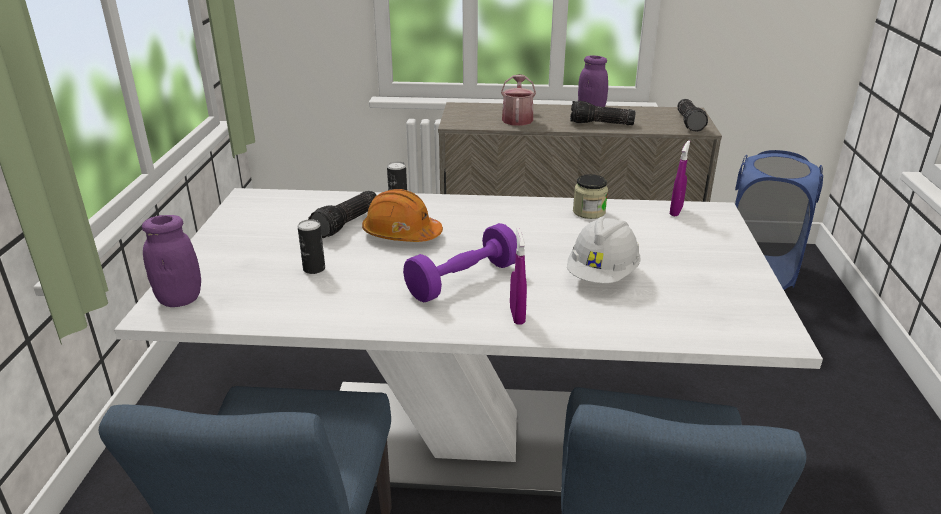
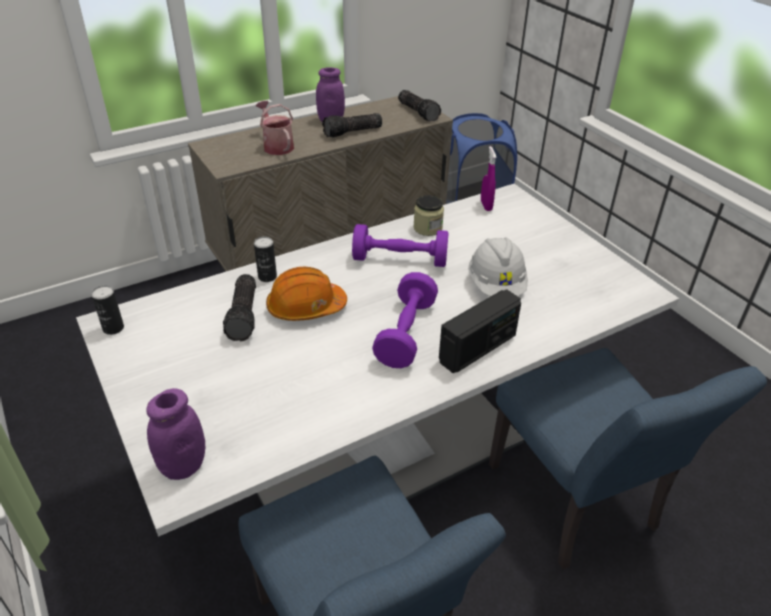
camera: 35 degrees left, 10 degrees up
can [298,219,325,274] -> can moved to [91,285,124,335]
purple spray bottle [510,228,527,325] -> radio [439,289,521,373]
none -> purple dumbbell [352,224,449,267]

